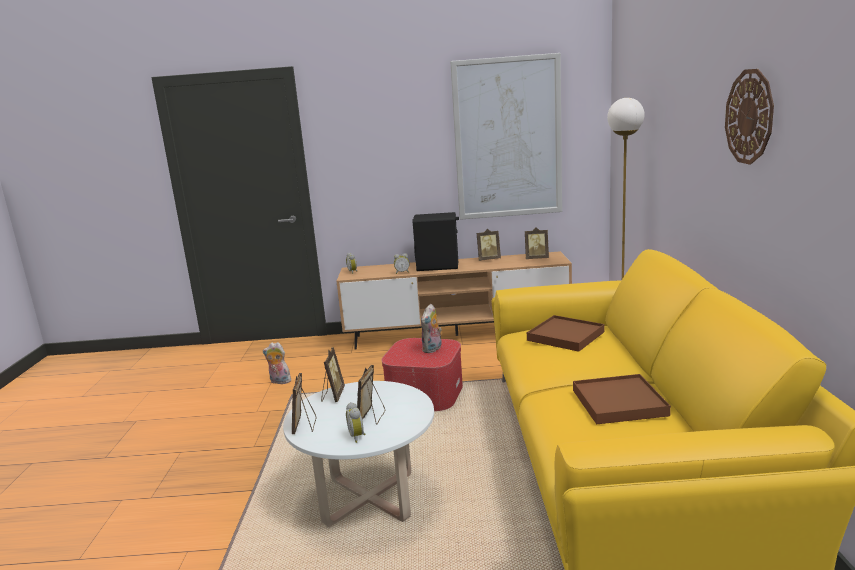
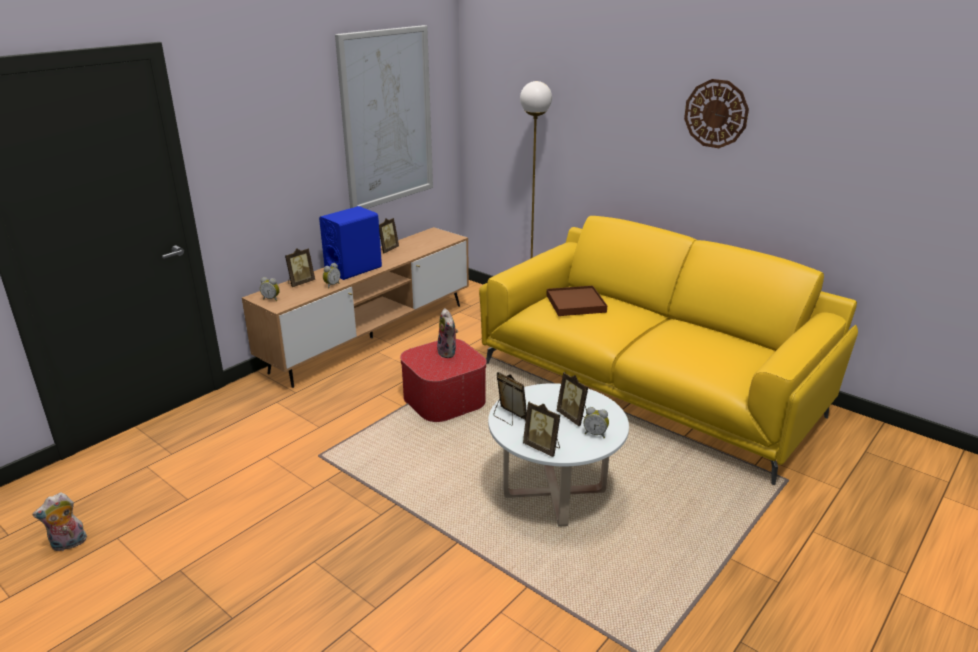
camera: 50 degrees left, 10 degrees up
plush toy [263,342,291,384] -> plush toy moved to [32,493,87,551]
black speaker [413,212,459,271] -> blue speaker [319,206,382,280]
picture frame [525,228,549,259] -> picture frame moved to [285,248,315,287]
brown tray [573,374,671,424] -> none

